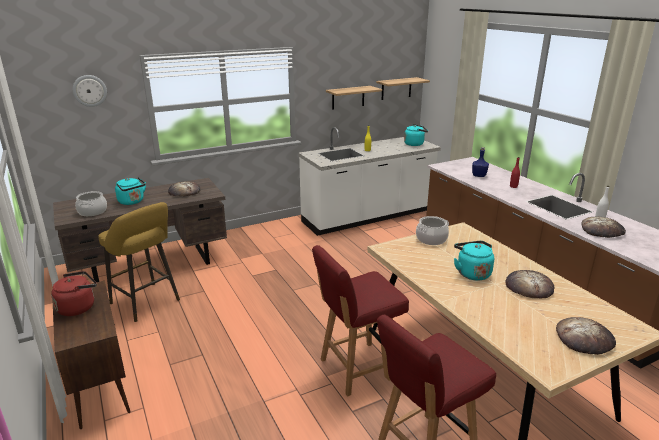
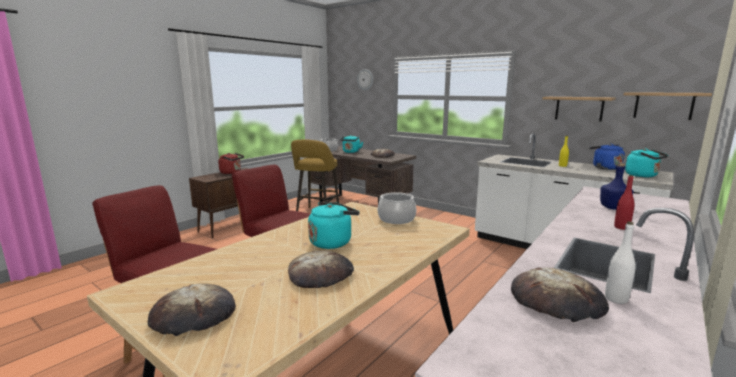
camera: 65 degrees right, 10 degrees down
none -> blue kettle [590,143,625,170]

